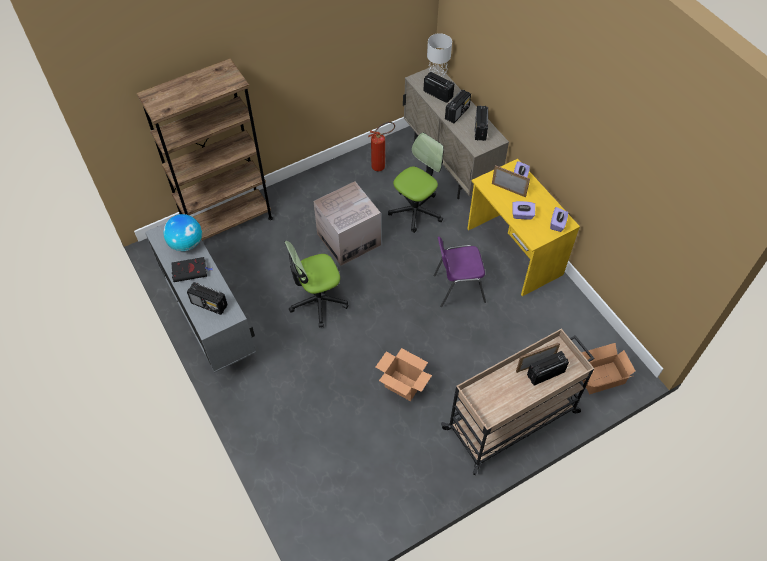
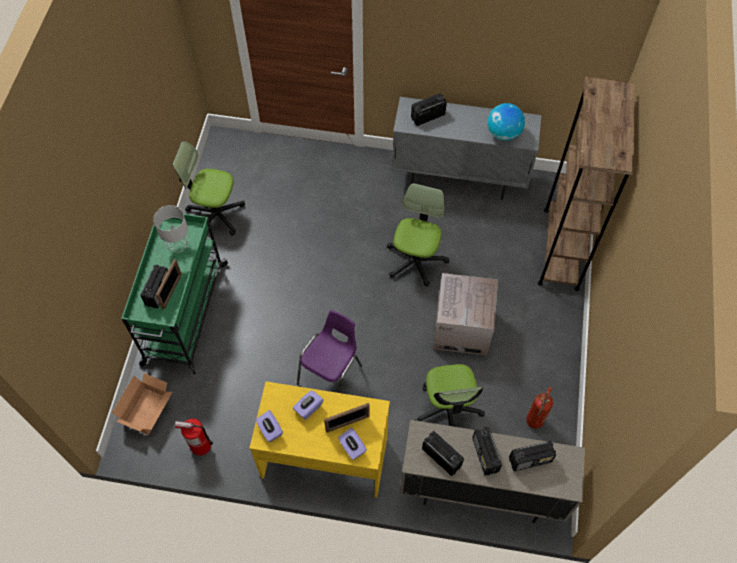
camera: 130 degrees right, 5 degrees up
black book [171,257,213,282] -> none
cardboard box [376,348,432,401] -> none
grey table lamp [427,33,452,77] -> grey table lamp moved to [153,205,189,252]
beige cart [441,328,594,475] -> green cart [121,214,228,374]
none -> office chair [173,141,245,236]
none -> fire extinguisher [175,418,213,456]

